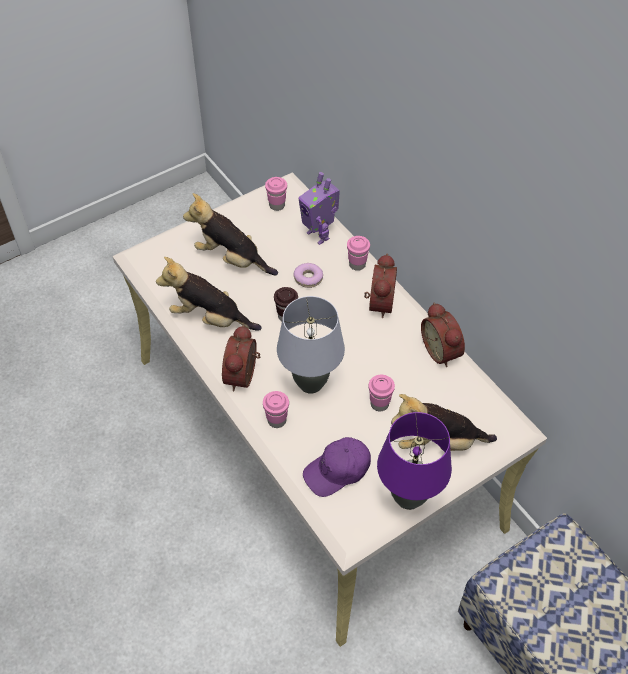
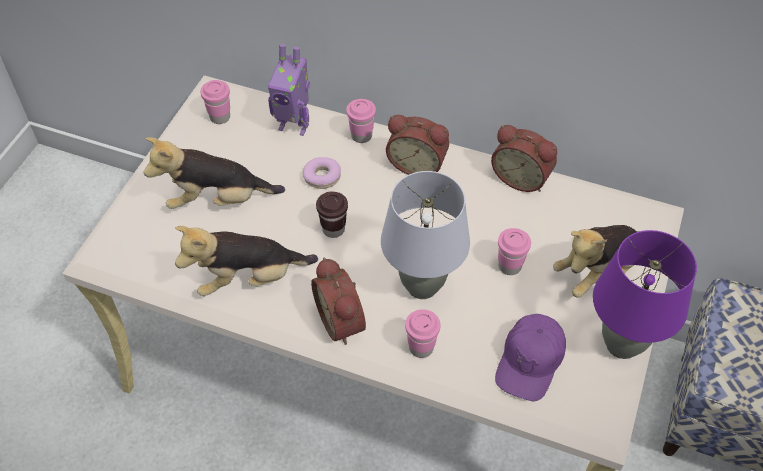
camera: 35 degrees left, 0 degrees up
alarm clock [364,254,397,318] -> alarm clock turned 135 degrees clockwise [386,115,449,175]

